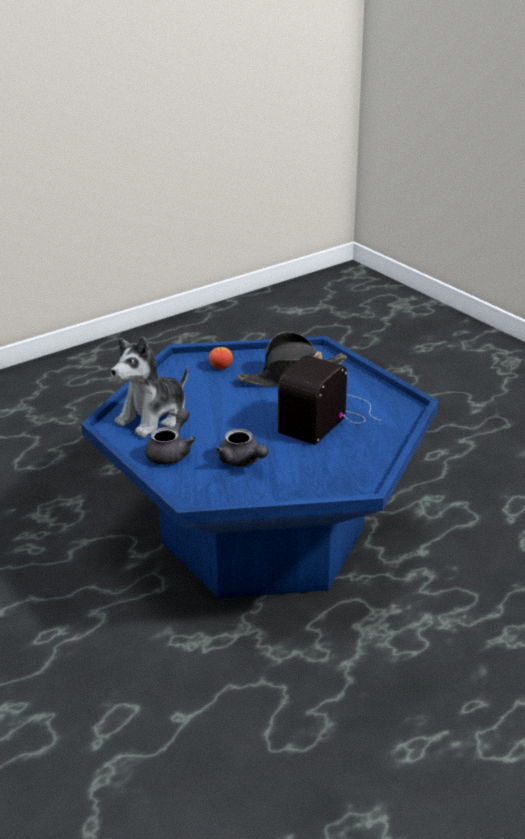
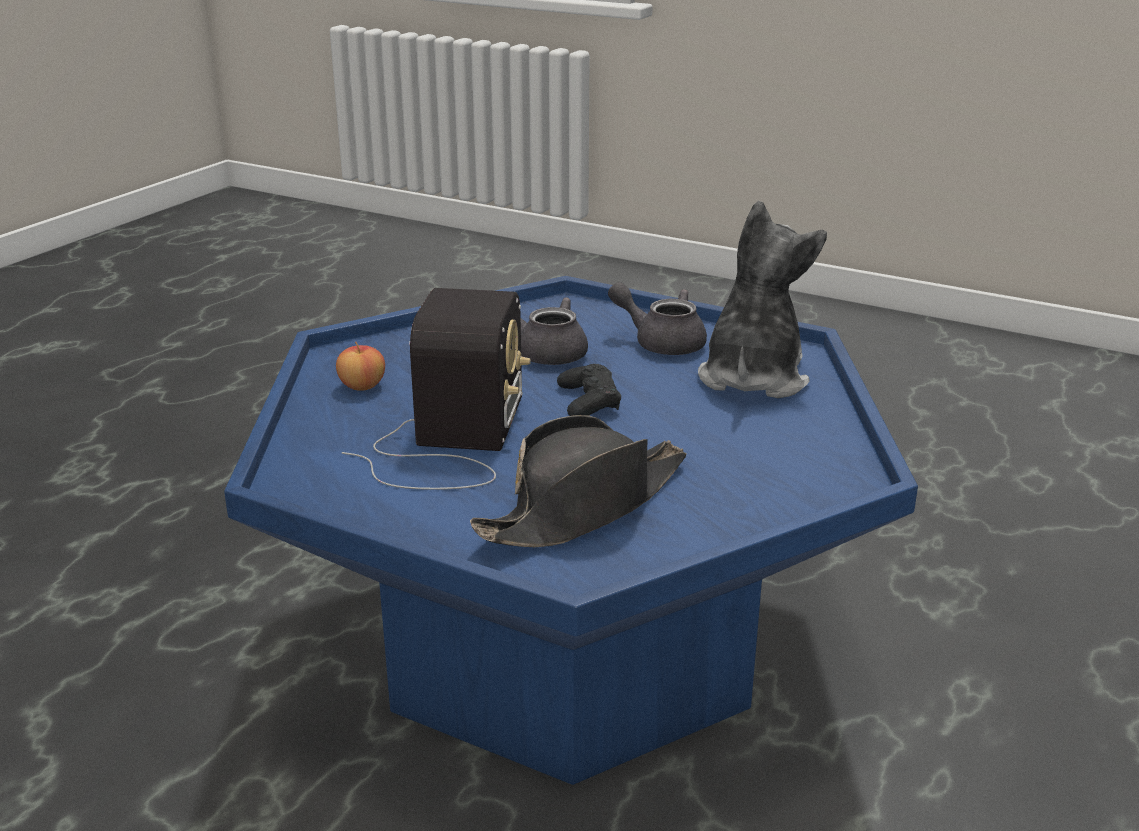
camera: 155 degrees right, 5 degrees down
grey teapot [145,408,196,465] -> grey teapot turned 120 degrees clockwise [608,282,707,355]
apple [209,347,233,369] -> apple moved to [336,342,385,391]
none -> black game controller [557,364,621,416]

